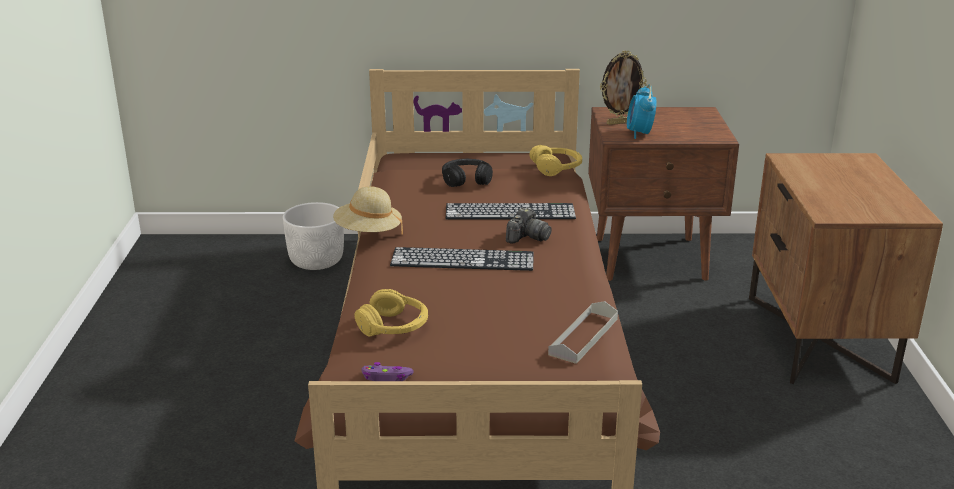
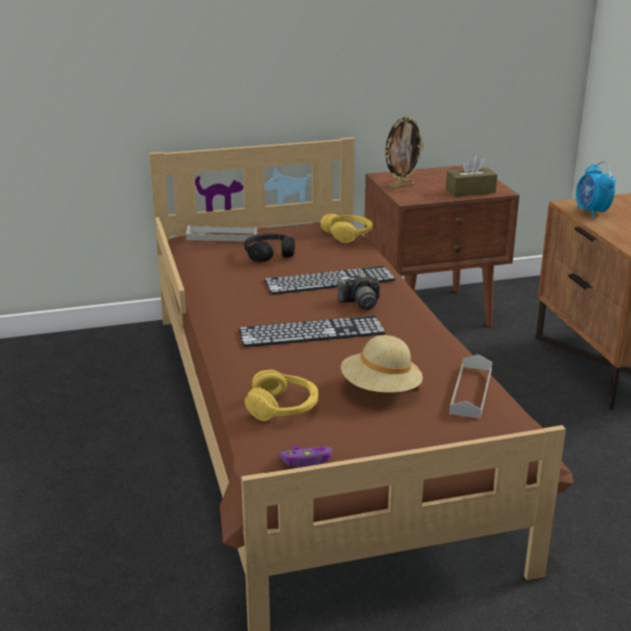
camera: 15 degrees left, 0 degrees up
white planter [283,202,344,270] -> none
beige hat [333,186,403,235] -> beige hat moved to [341,335,423,393]
camera [506,207,552,244] -> camera turned 60 degrees clockwise [337,273,380,310]
alarm clock [627,84,656,139] -> alarm clock moved to [576,162,616,218]
none -> grey tray [186,225,257,241]
none -> brown tissue box [446,154,497,197]

